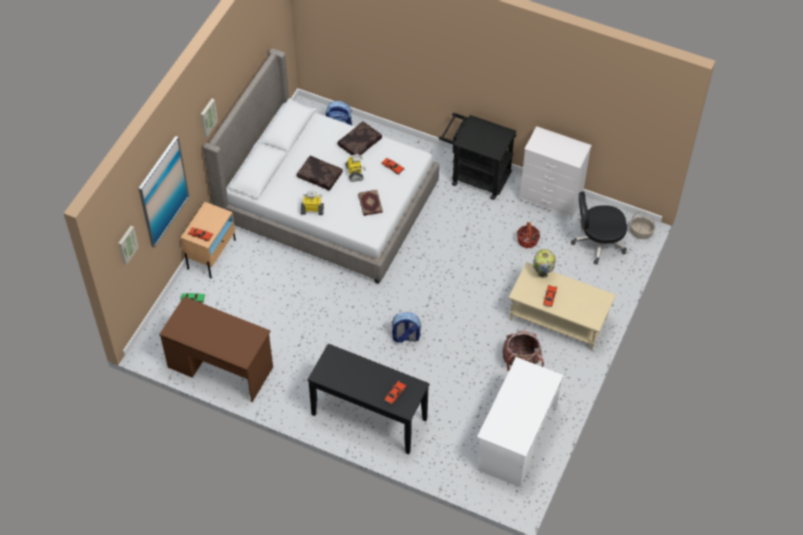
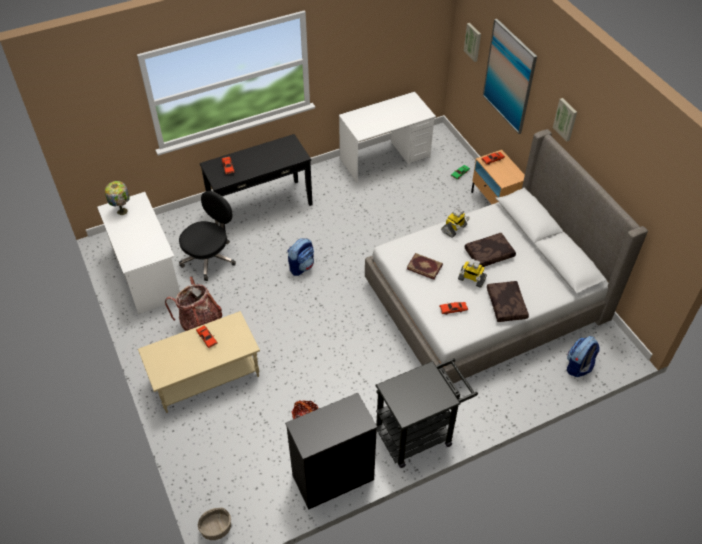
camera: 130 degrees right, 5 degrees down
brown desk [159,296,273,402] -> white desk [339,92,436,182]
white dresser [519,126,592,220] -> black dresser [285,393,377,510]
table lamp [533,249,556,278] -> table lamp moved to [105,181,130,215]
black office chair [571,192,627,265] -> black office chair moved to [179,191,236,281]

